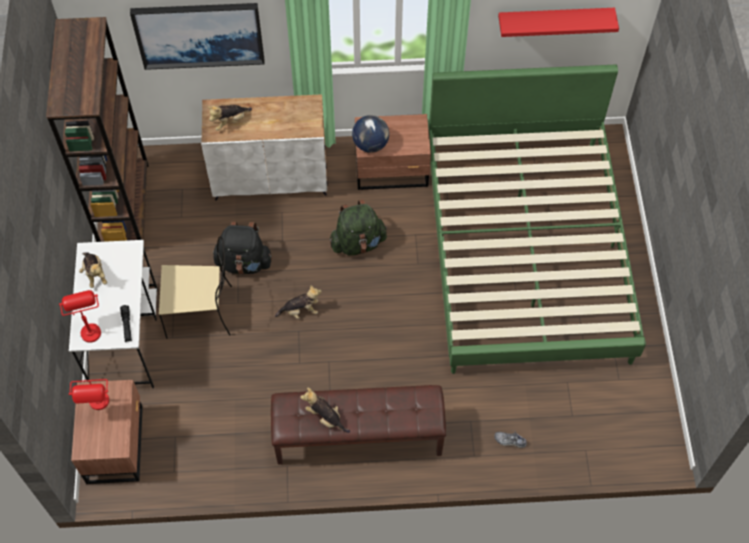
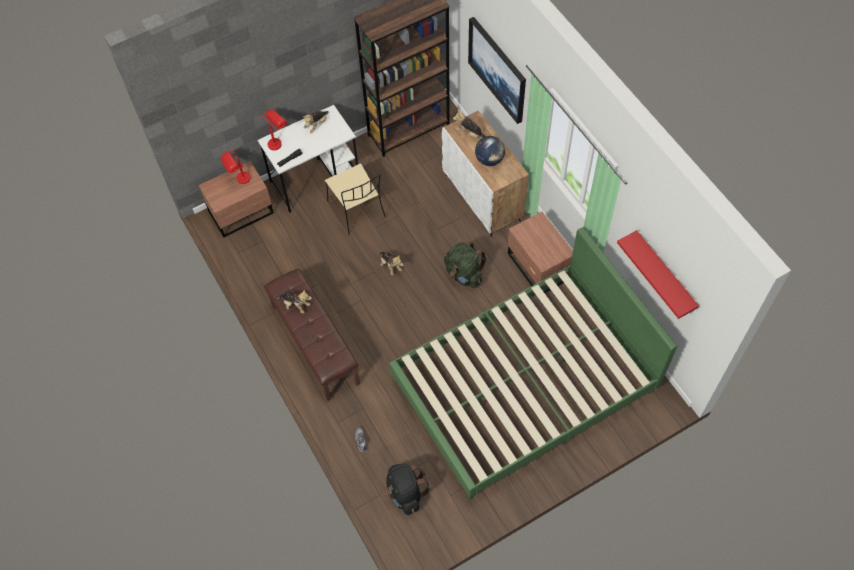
camera: 65 degrees right, 0 degrees up
black backpack [213,222,273,274] -> black backpack moved to [385,464,431,515]
plush toy [300,387,350,433] -> plush toy turned 105 degrees clockwise [276,290,312,313]
globe [352,115,389,153] -> globe moved to [475,136,505,166]

